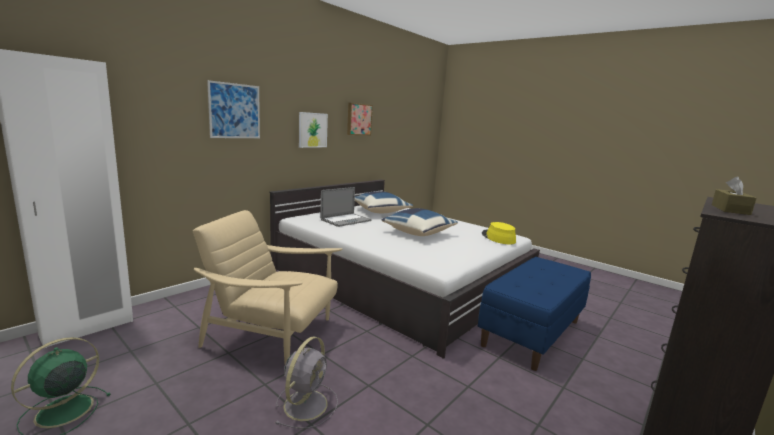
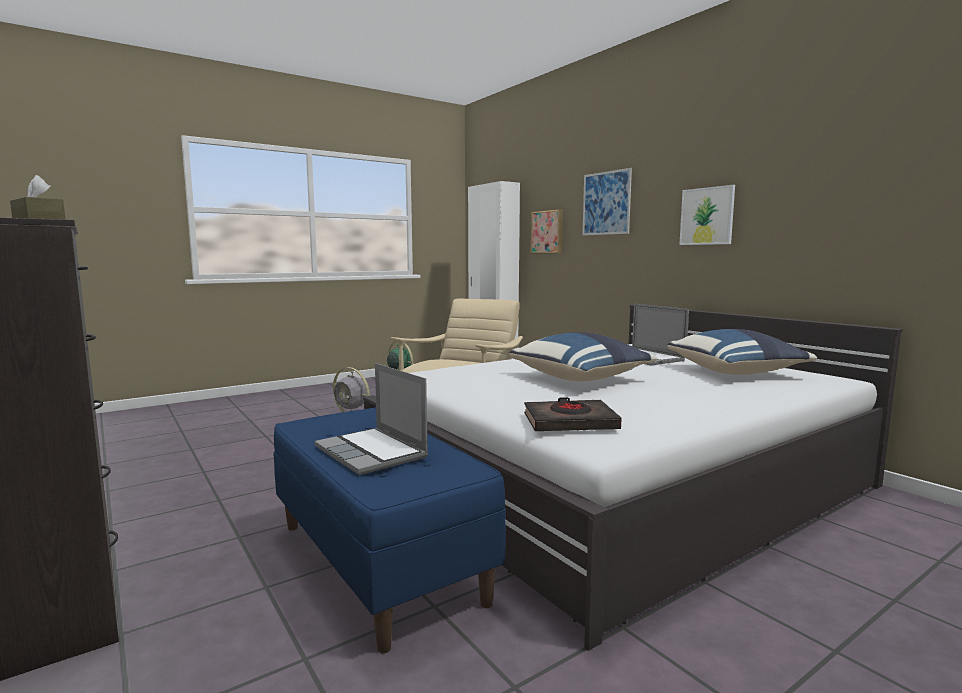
camera: 105 degrees right, 5 degrees down
picture [347,103,373,135] -> picture moved to [531,210,563,253]
yellow hat [482,222,516,244] -> black book [524,398,621,431]
none -> laptop [314,363,428,475]

